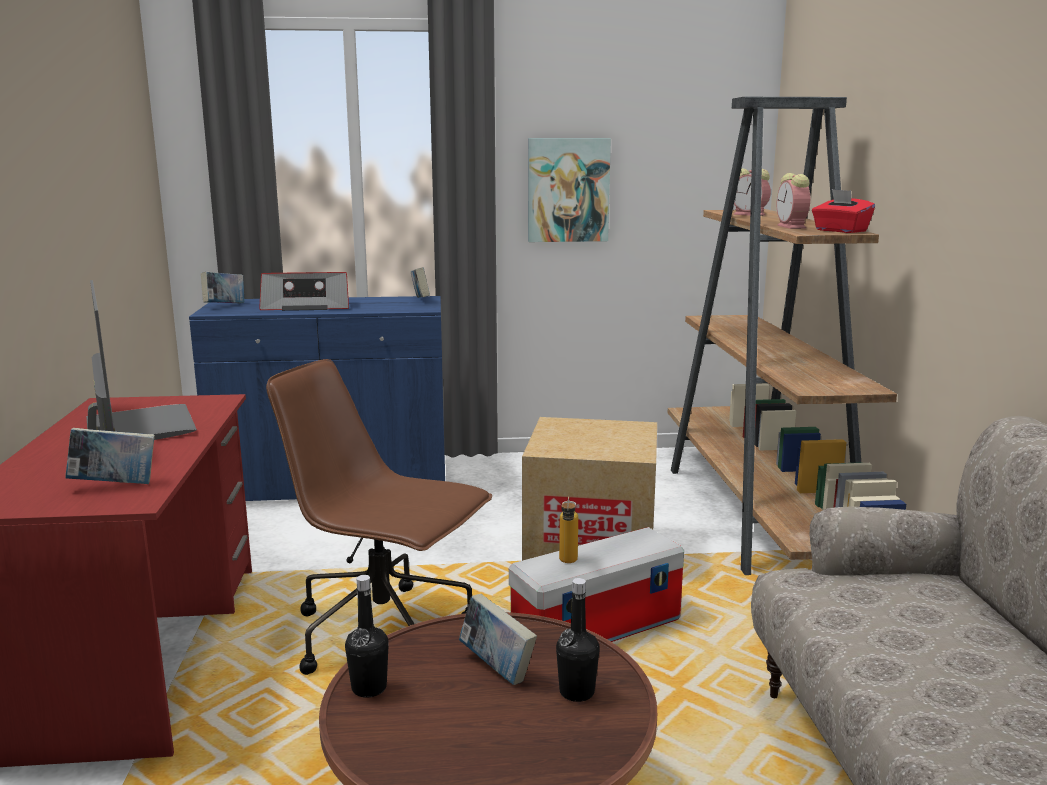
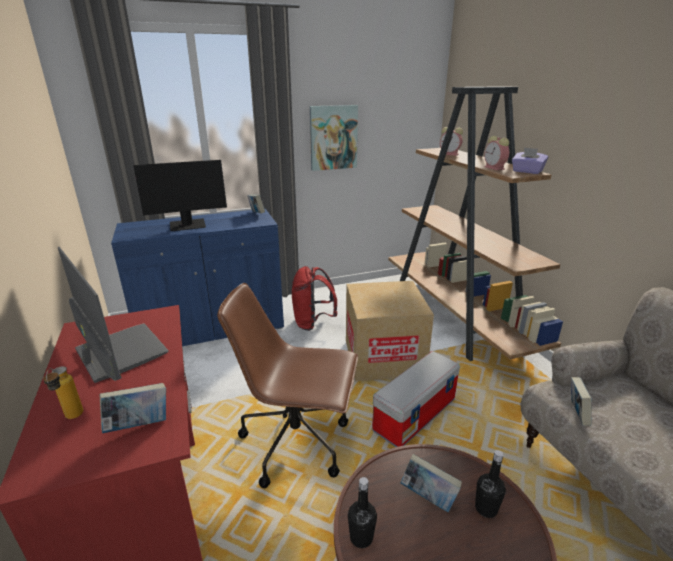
camera: 15 degrees left, 10 degrees up
book [201,272,244,303] -> book moved to [571,377,592,426]
radio [259,272,349,311] -> monitor [133,160,227,231]
bottle [559,497,578,563] -> bottle moved to [43,366,83,419]
red tissue box [812,189,875,233] -> purple tissue box [512,147,548,174]
none -> red backpack [292,266,338,331]

